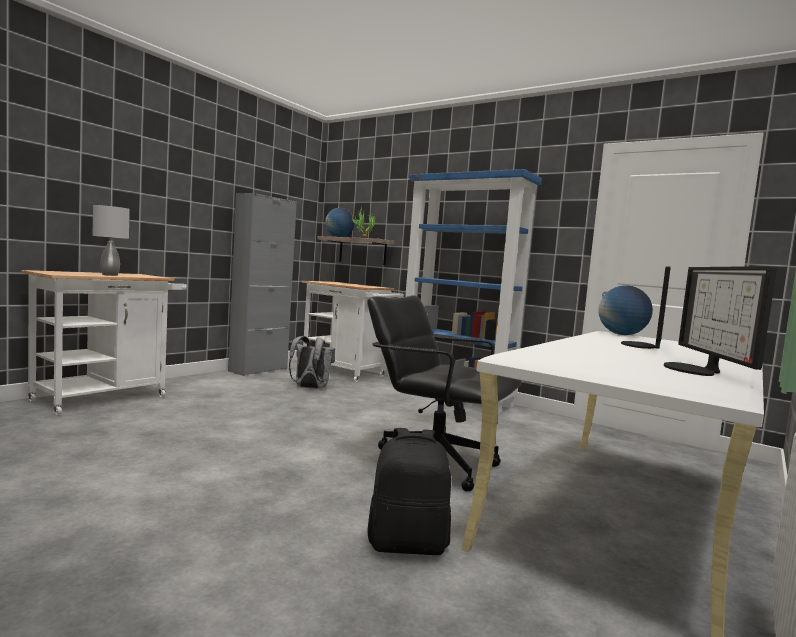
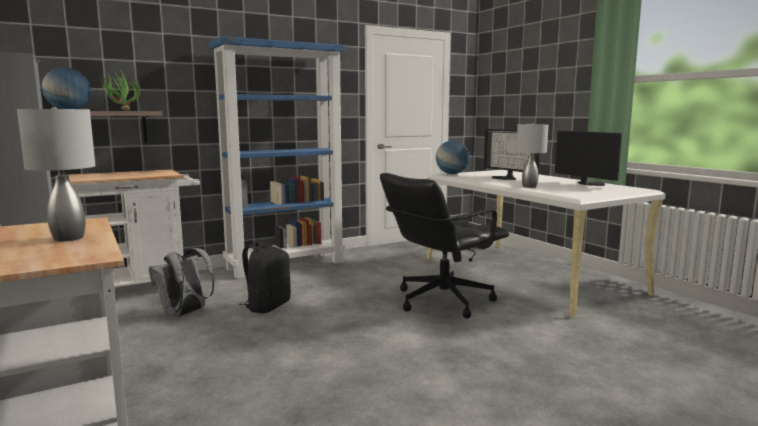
camera: 65 degrees left, 5 degrees up
black backpack [367,428,451,555] -> black backpack moved to [239,241,291,314]
monitor [664,266,777,376] -> monitor turned 150 degrees counterclockwise [555,131,622,186]
none -> grey table lamp [516,123,548,188]

